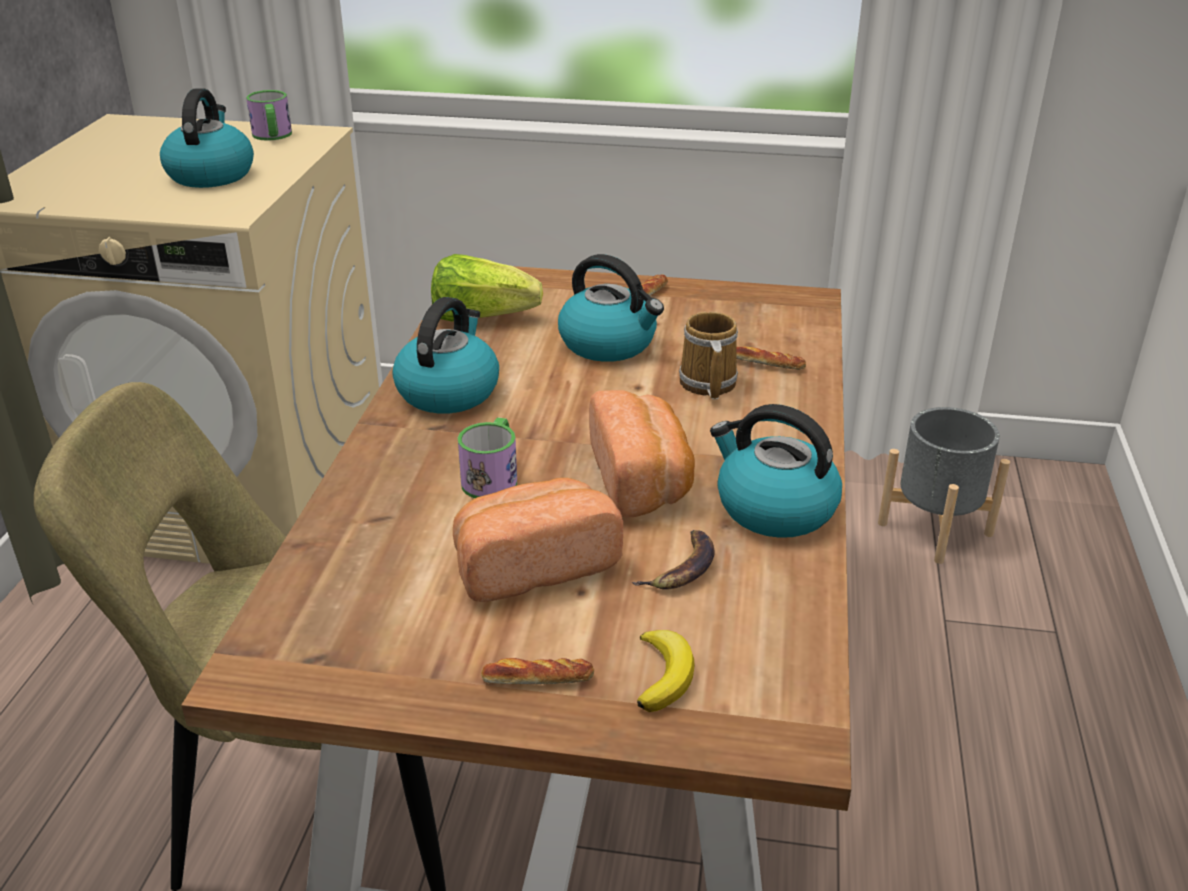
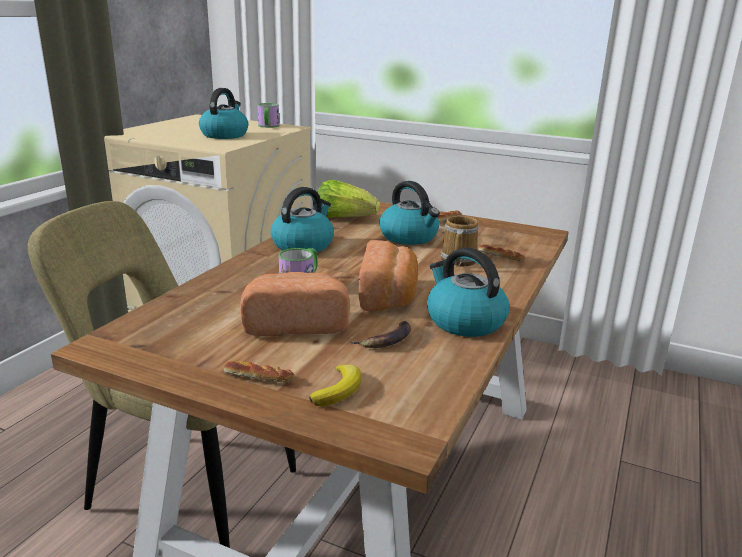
camera: 15 degrees right, 10 degrees down
grey planter [878,407,1010,564] -> none

